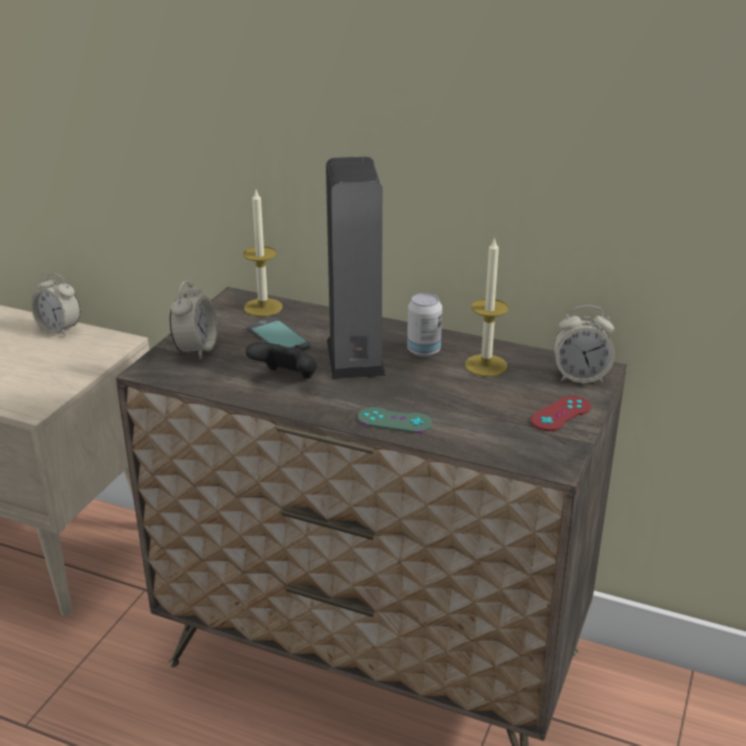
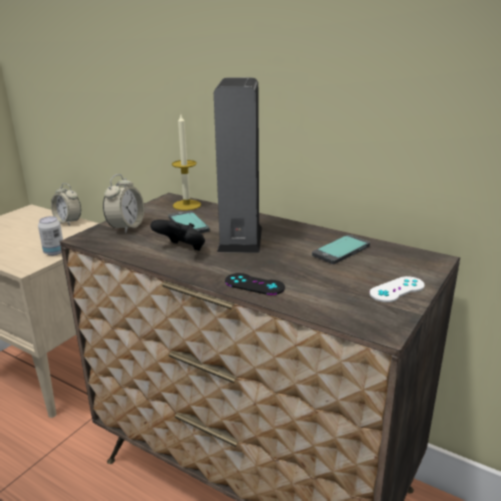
camera: 10 degrees right, 5 degrees down
green game controller [358,407,432,433] -> black game controller [225,273,285,295]
can [407,293,442,357] -> can moved to [38,216,63,256]
candle [465,237,509,377] -> phone [312,235,370,264]
red game controller [530,396,591,431] -> white game controller [369,276,425,302]
alarm clock [554,305,615,383] -> none

